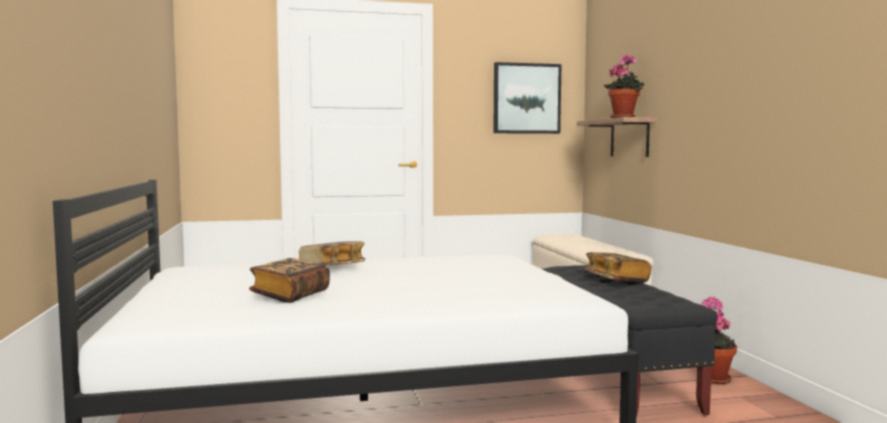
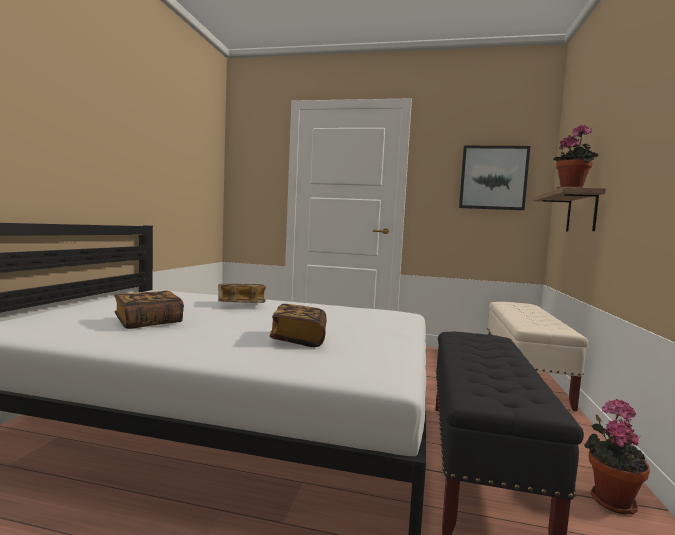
camera: 25 degrees right, 0 degrees up
book [584,252,651,283] -> book moved to [270,304,327,347]

